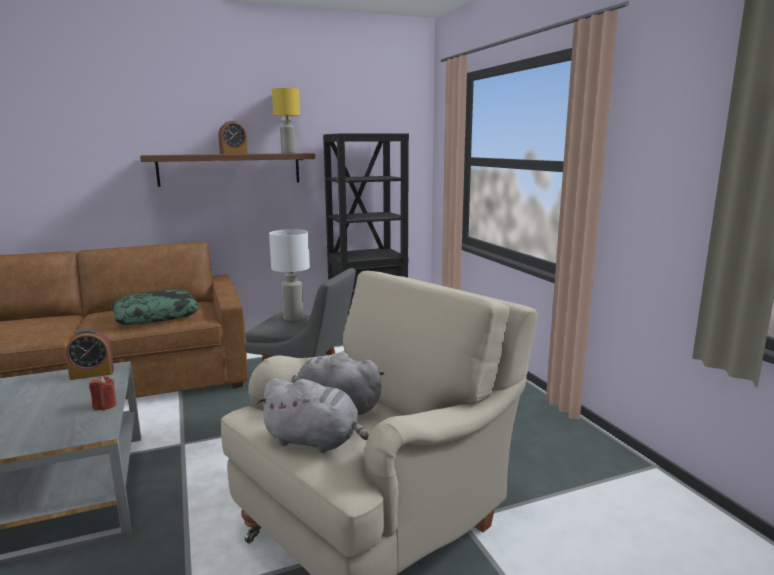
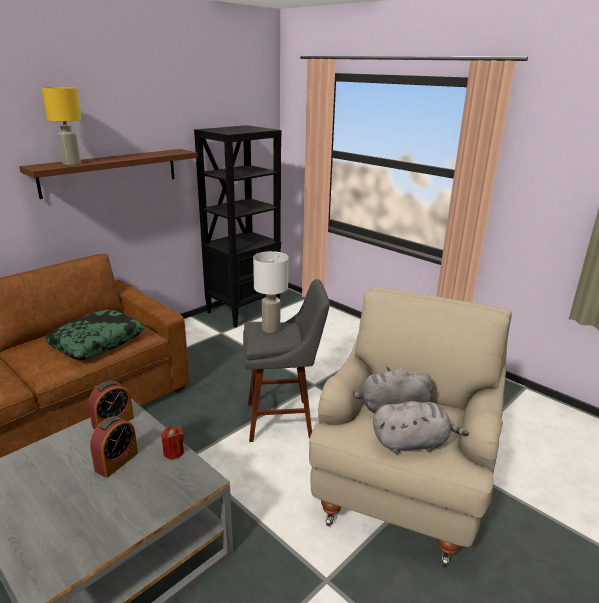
camera: 25 degrees left, 10 degrees up
alarm clock [218,121,248,154] -> alarm clock moved to [90,416,138,478]
yellow table lamp [272,88,300,153] -> yellow table lamp moved to [42,87,81,165]

